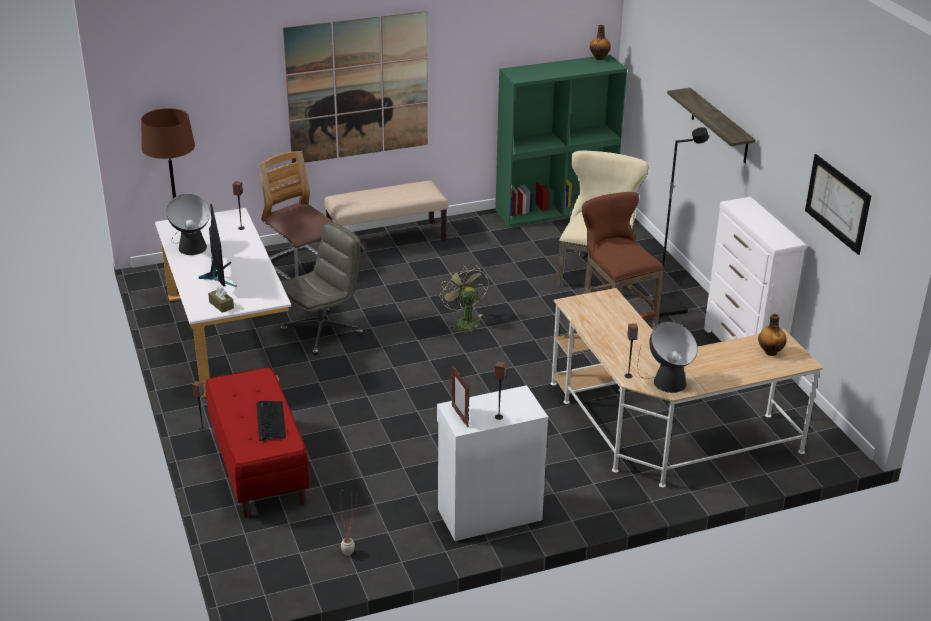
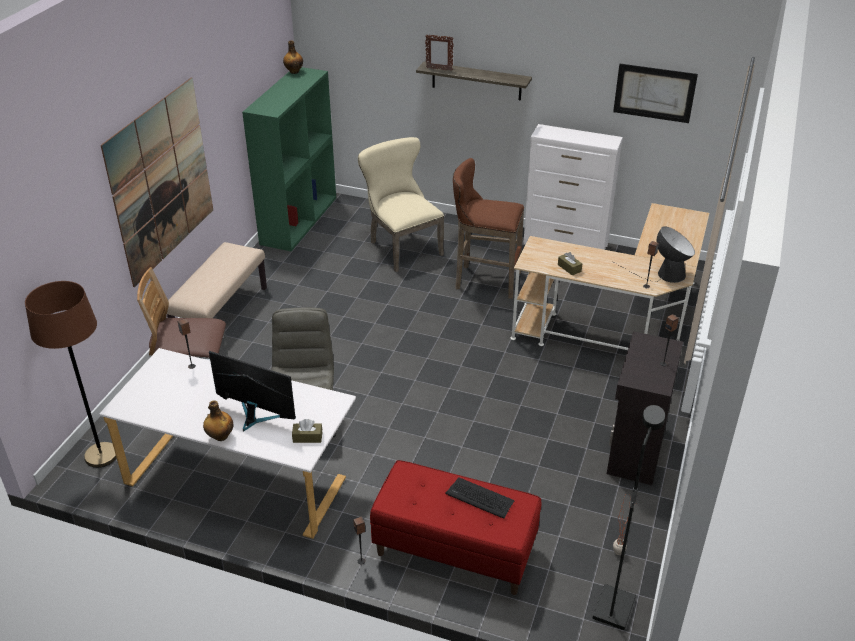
camera: 50 degrees left, 5 degrees up
table lamp [167,194,210,255] -> none
white cabinet [437,385,548,541] -> black cabinet [607,331,683,485]
green fan [439,265,489,334] -> none
picture frame [451,366,470,427] -> picture frame moved to [425,35,454,71]
black floor lamp [650,127,709,317] -> black floor lamp moved to [593,405,665,630]
bottle [758,313,787,356] -> bottle moved to [203,400,234,441]
none -> brown tissue box [558,252,582,275]

